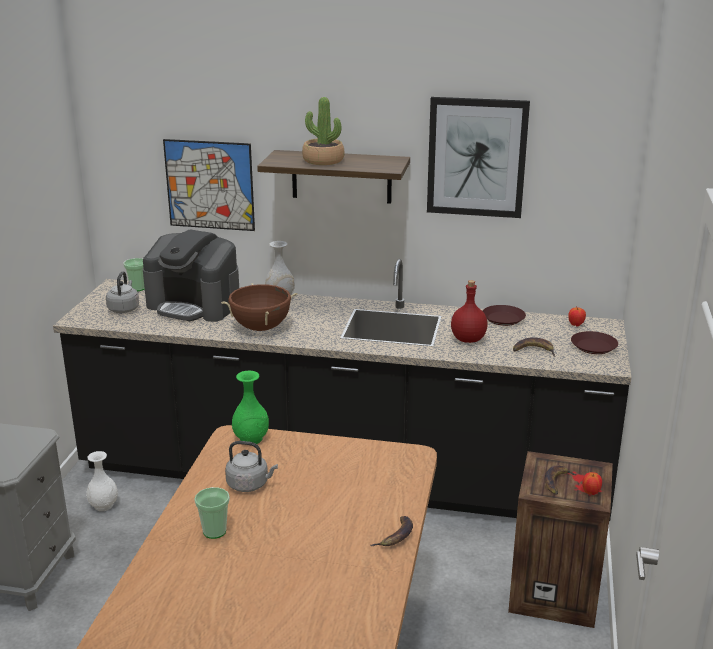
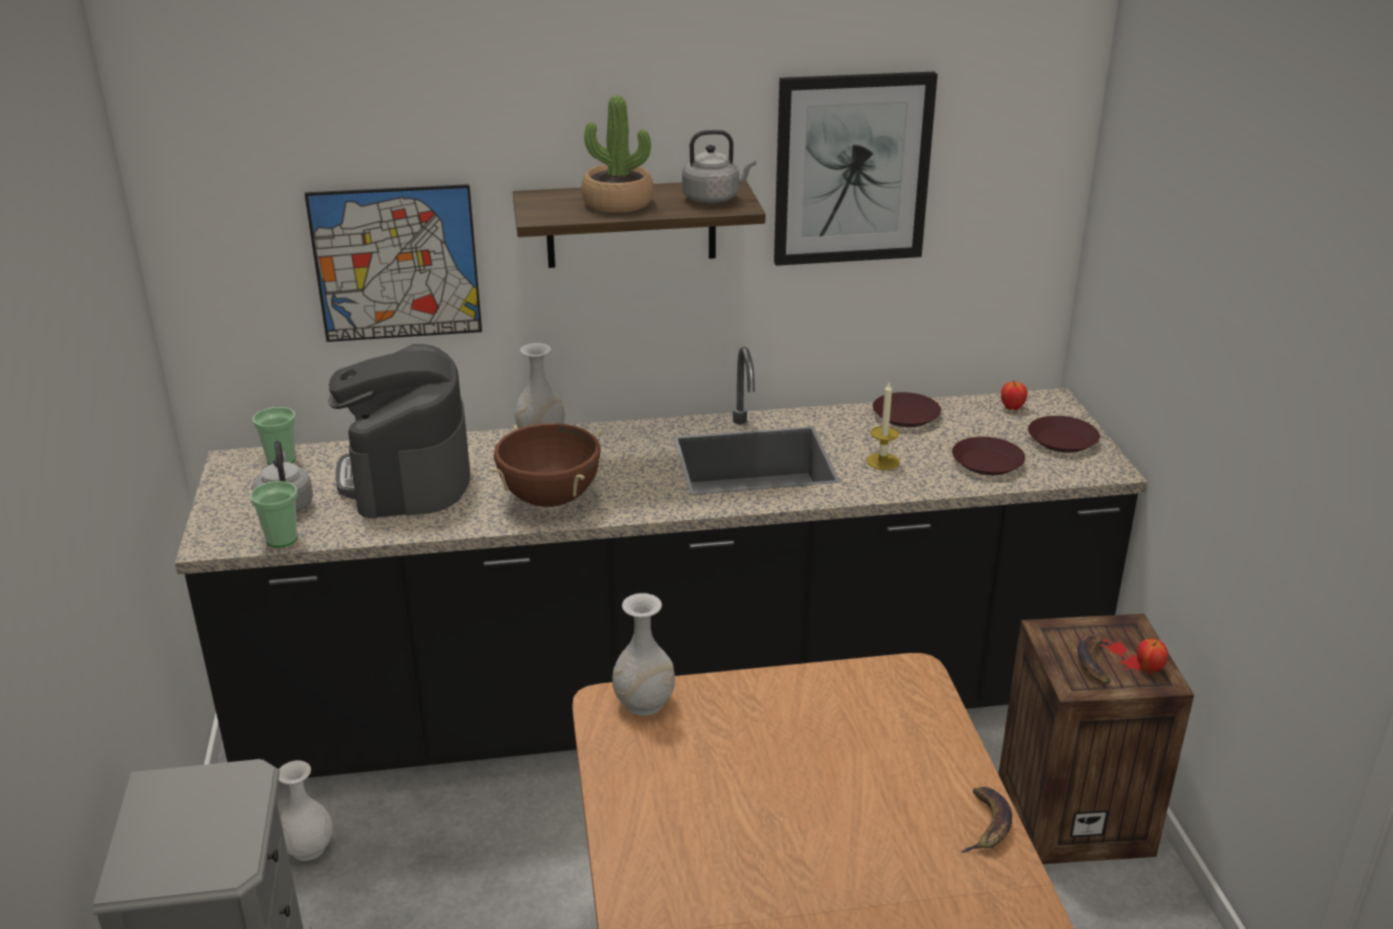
camera: 20 degrees left, 5 degrees up
coffee machine [143,229,239,322] -> coffee machine turned 75 degrees clockwise [328,344,470,518]
cup [194,487,230,539] -> cup moved to [250,481,298,548]
grey kettle [225,441,278,492] -> grey kettle moved to [682,130,756,203]
green vase [232,371,269,444] -> white vase [612,593,675,716]
red bottle [451,280,488,343] -> candle [866,383,900,470]
banana [513,337,555,356] -> brown plate [952,437,1025,476]

